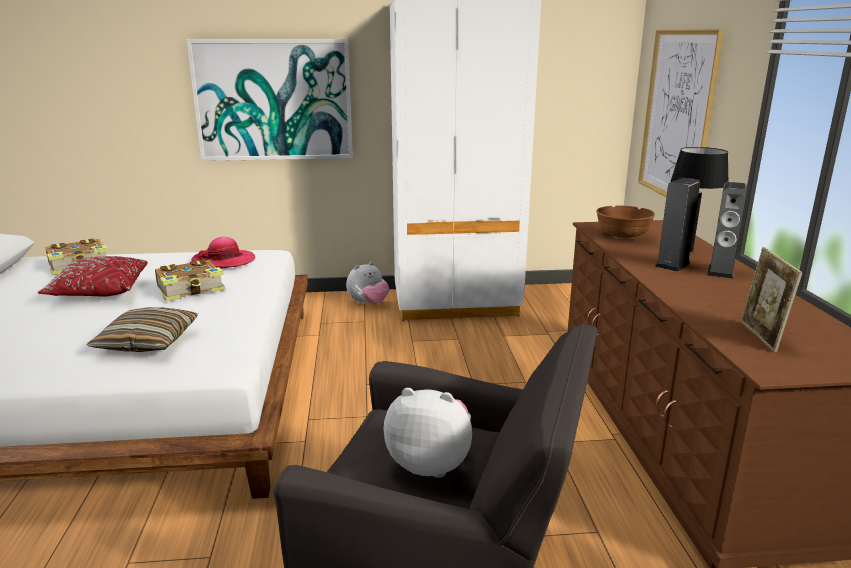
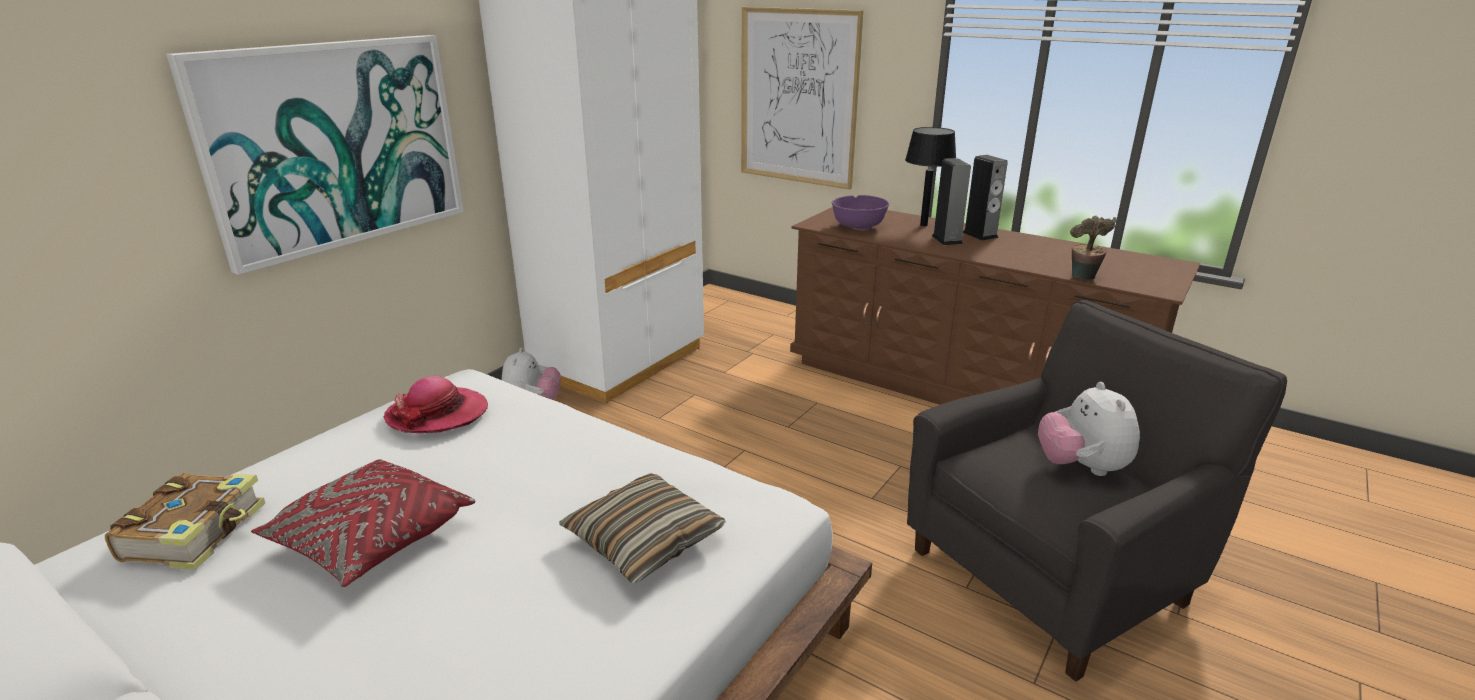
camera: 50 degrees left, 5 degrees up
book [155,259,225,301] -> none
plush toy [384,388,472,478] -> plush toy turned 60 degrees counterclockwise [1038,382,1140,476]
brown bowl [596,205,655,240] -> purple bowl [832,195,889,231]
picture frame [741,247,802,352] -> none
none -> potted plant [1070,216,1117,280]

